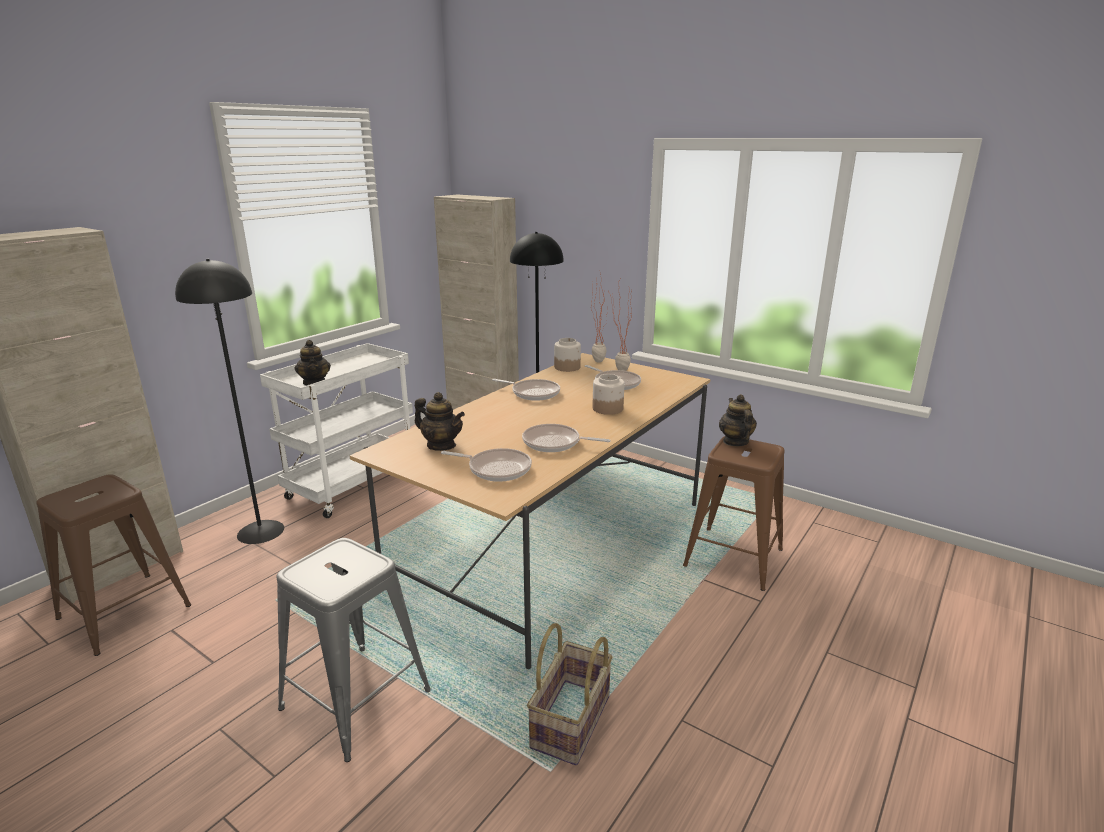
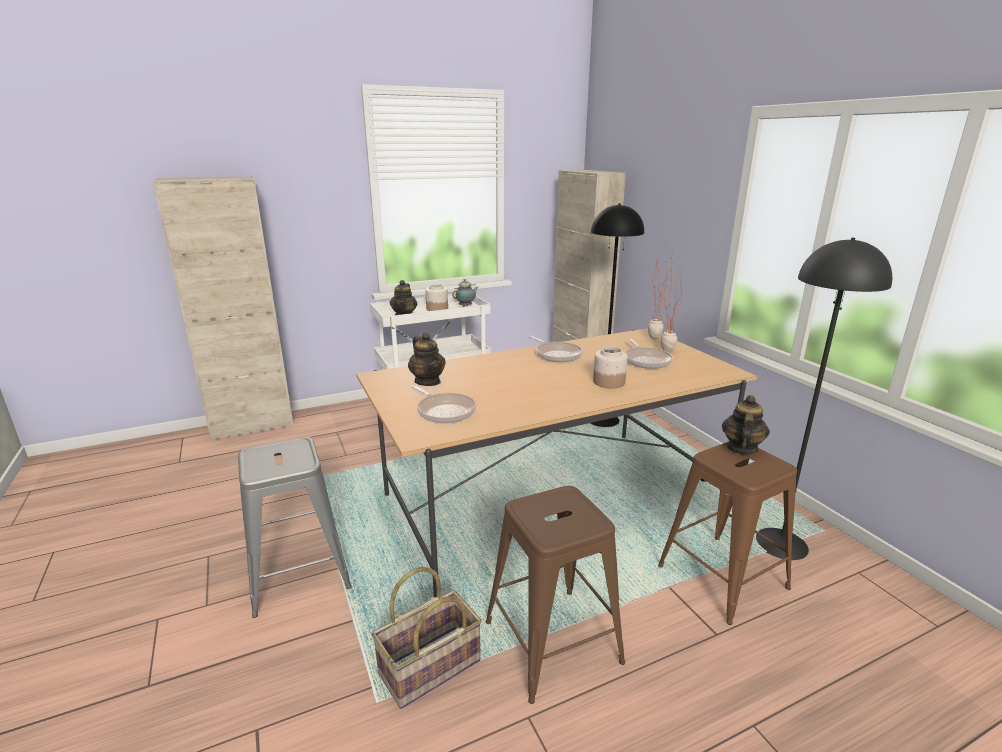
camera: 30 degrees right, 0 degrees up
brown stool [36,474,191,656] -> brown stool moved to [486,486,625,704]
black floor lamp [175,259,284,544] -> black floor lamp moved to [756,238,892,560]
frying pan [522,424,611,452] -> none
jar [554,338,581,372] -> jar moved to [425,284,448,311]
none -> teapot [452,279,479,307]

